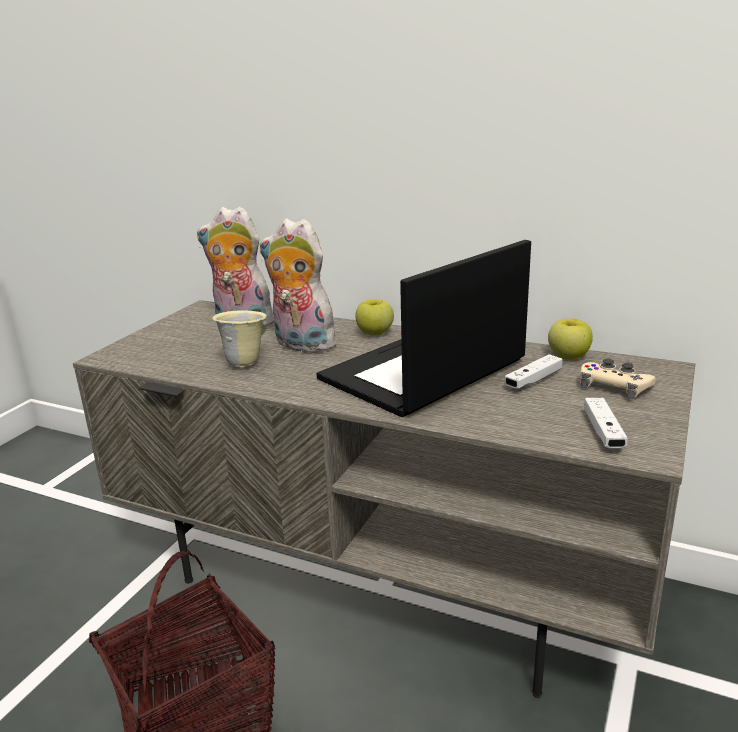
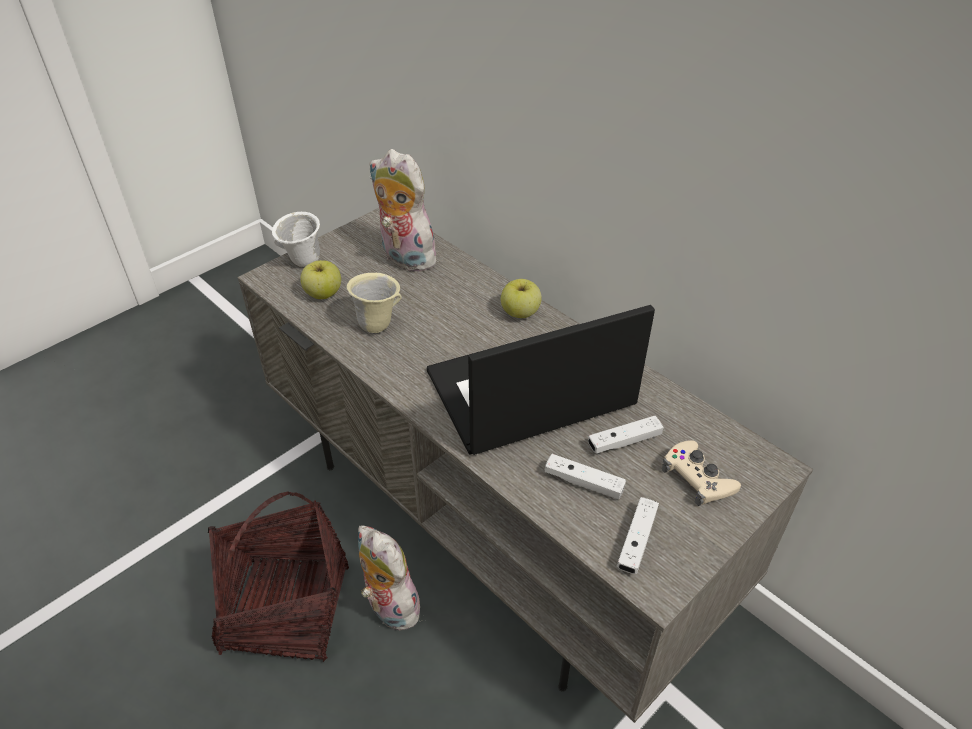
camera: 20 degrees right, 20 degrees up
plush toy [260,219,344,353] -> plush toy moved to [358,525,423,631]
apple [548,318,593,359] -> apple moved to [300,260,341,299]
none -> white mug [272,212,320,267]
none -> white game controller [545,454,626,500]

